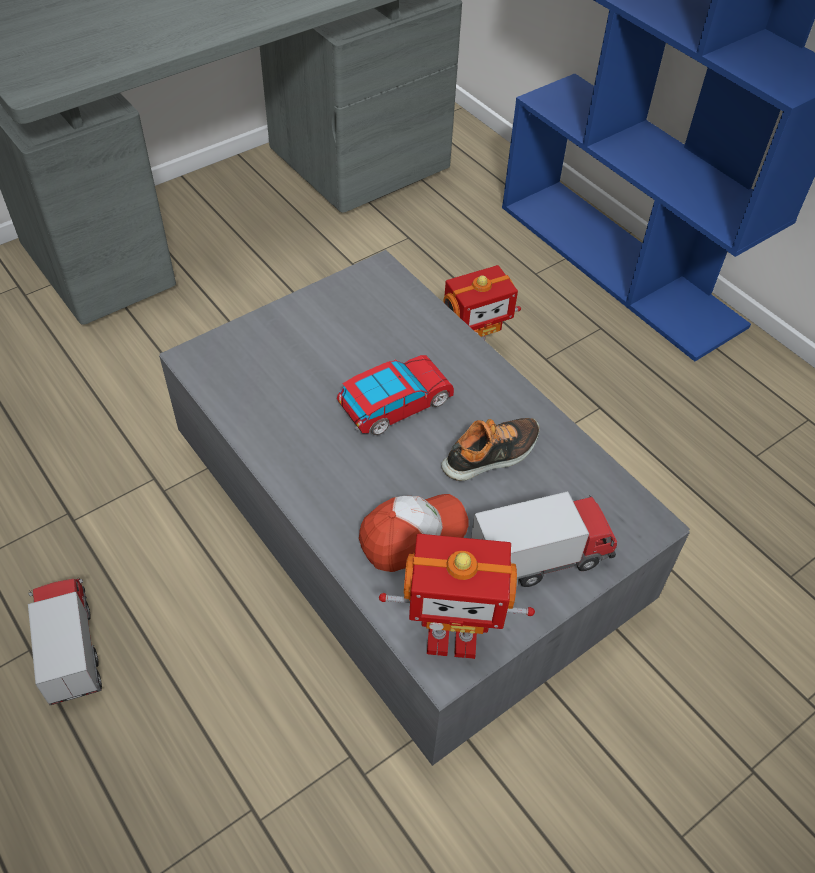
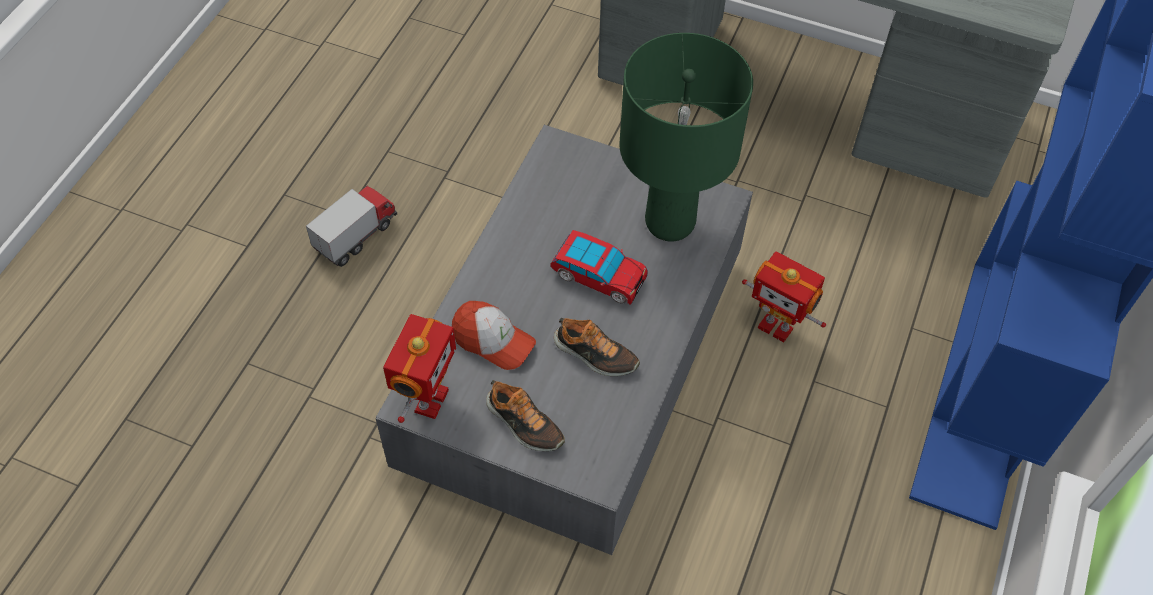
camera: 60 degrees right, 5 degrees up
toy robot [379,534,535,659] -> toy robot turned 135 degrees counterclockwise [383,314,456,423]
toy truck [471,491,617,587] -> shoe [486,380,565,451]
none -> green table lamp [619,33,753,242]

